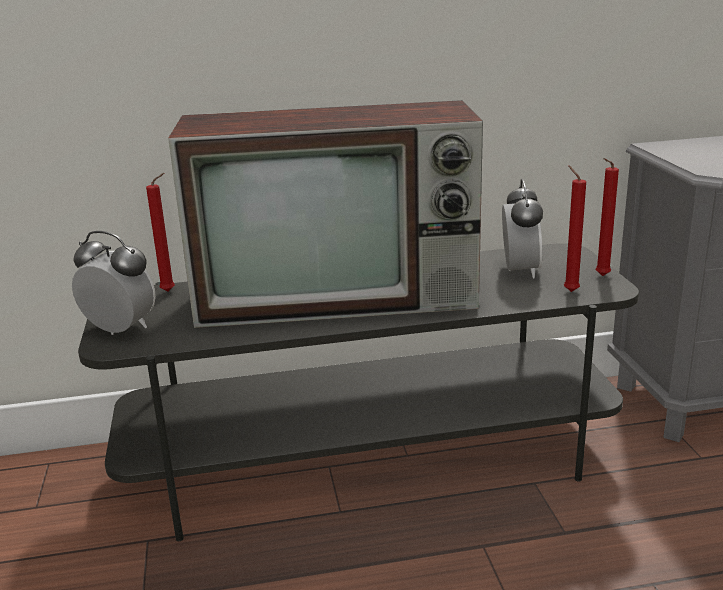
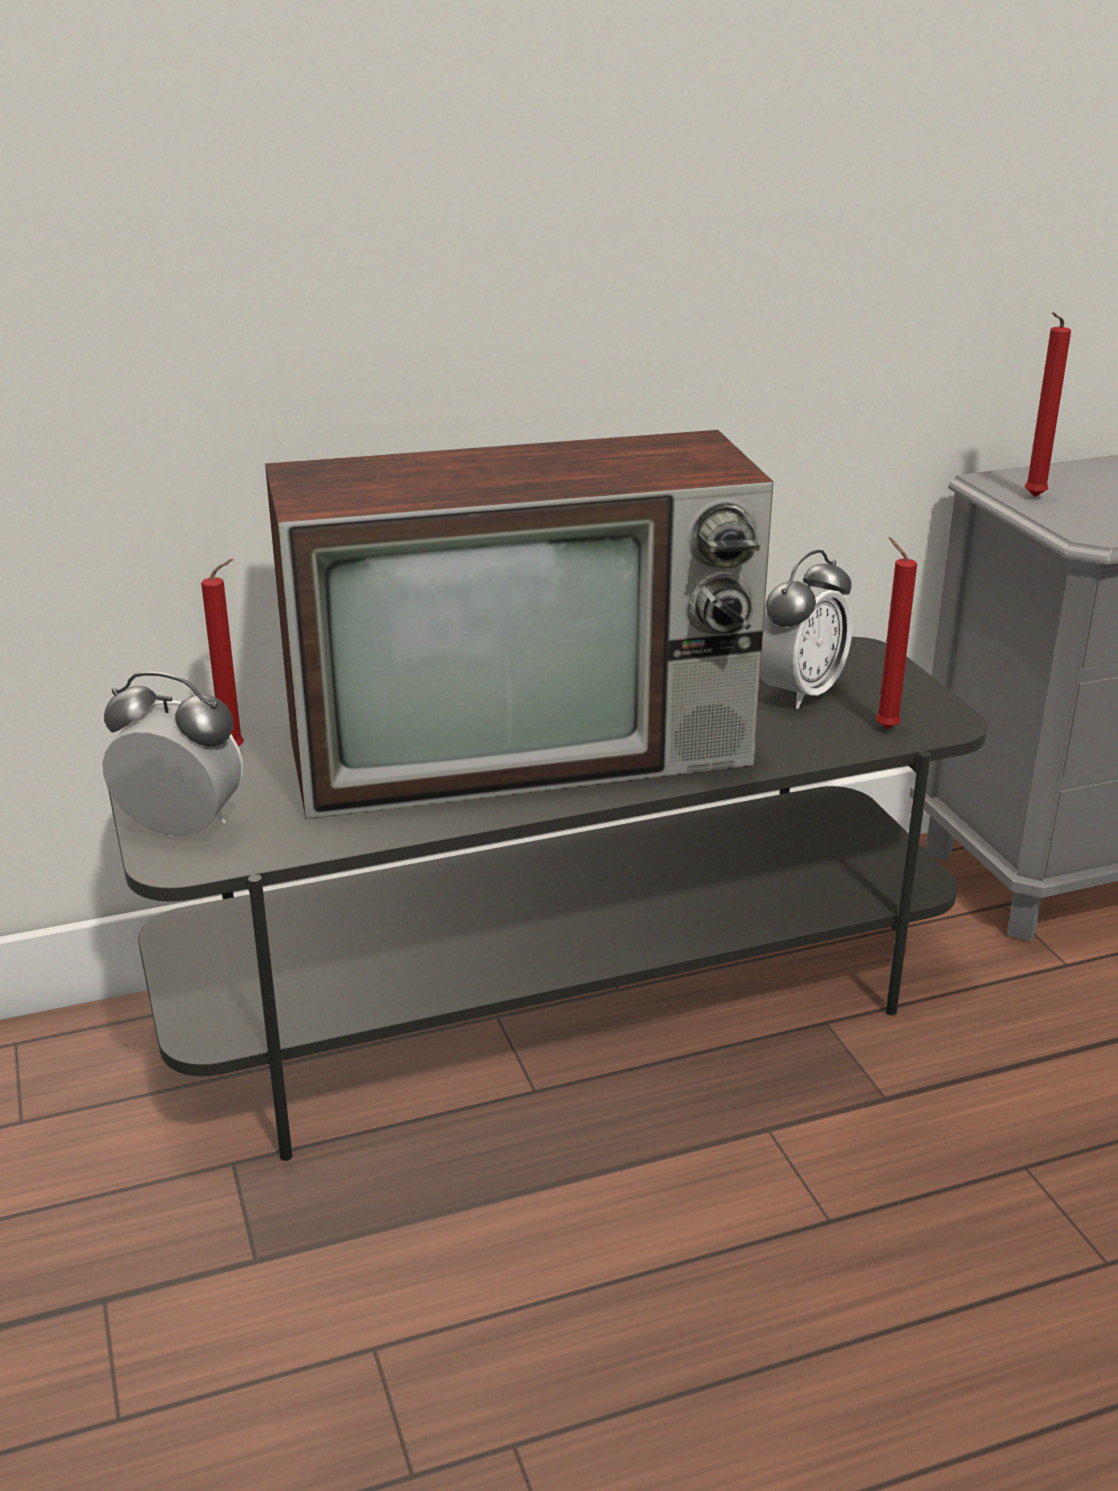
camera: 10 degrees left, 5 degrees up
alarm clock [502,179,543,279] -> alarm clock turned 45 degrees clockwise [760,550,853,709]
red candle [596,158,619,276] -> red candle moved to [1025,312,1071,497]

